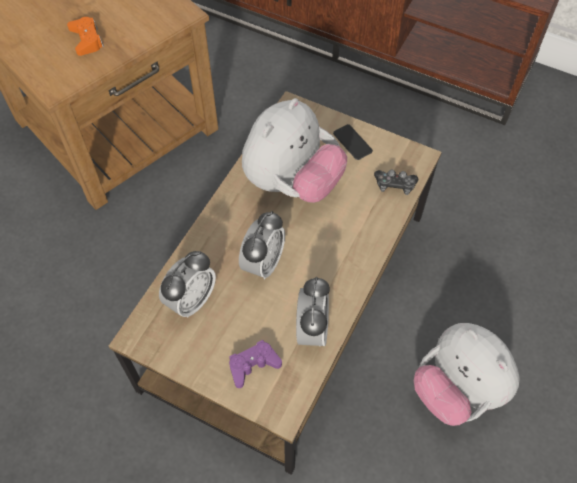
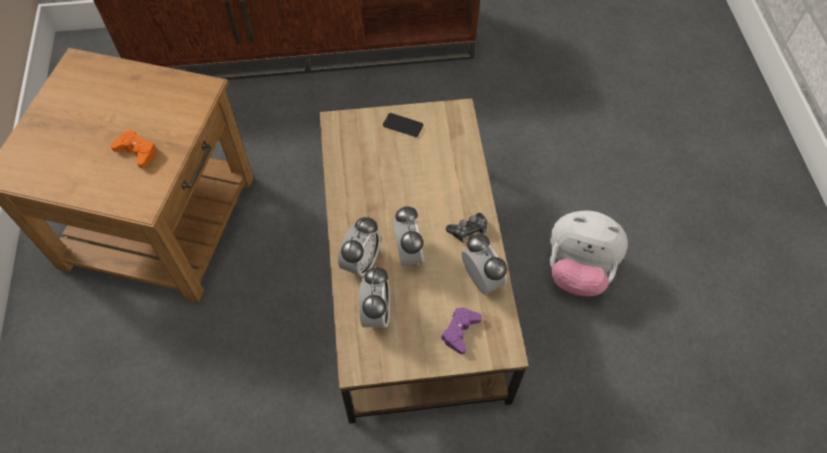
camera: 35 degrees left, 0 degrees up
plush toy [242,98,347,203] -> none
game controller [374,169,418,195] -> game controller moved to [446,213,488,242]
none -> alarm clock [338,216,381,277]

